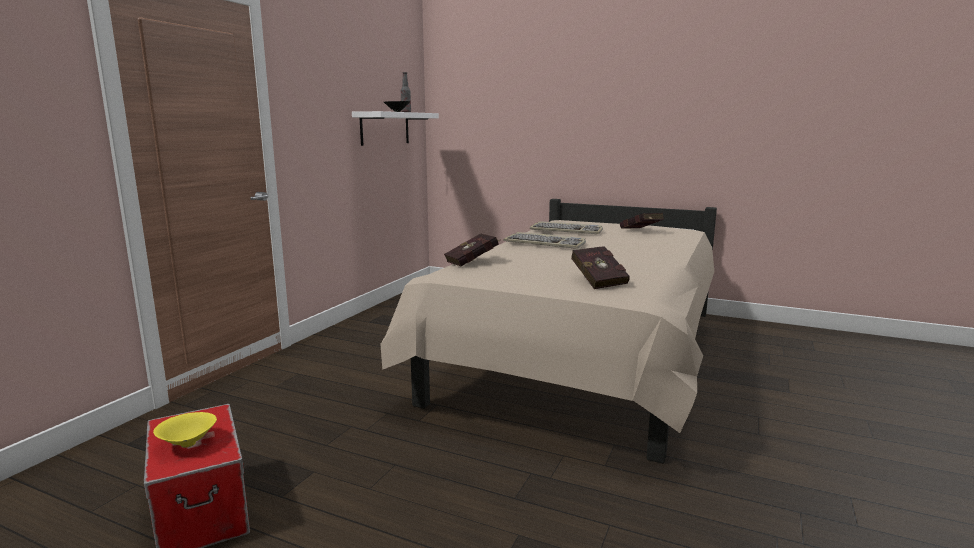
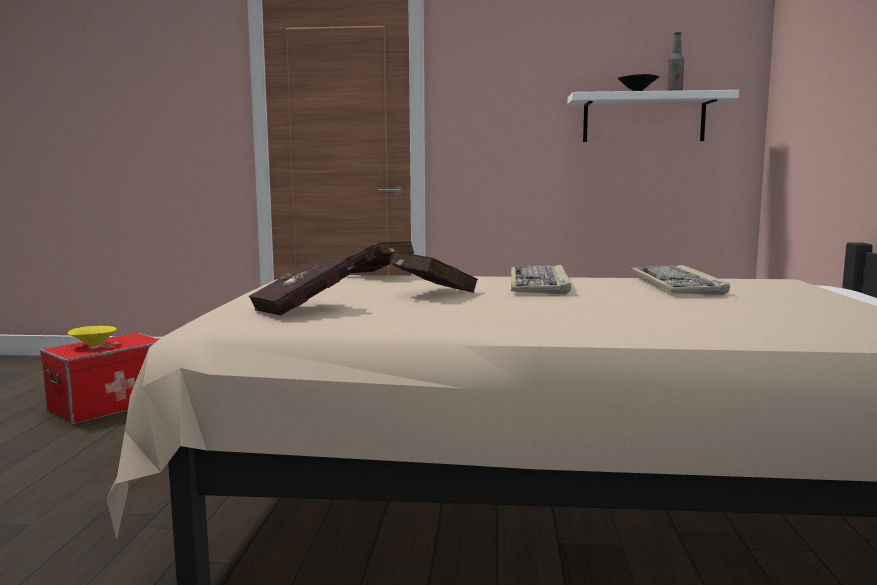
camera: 70 degrees right, 5 degrees down
red book [620,213,664,228] -> red book moved to [389,251,478,293]

